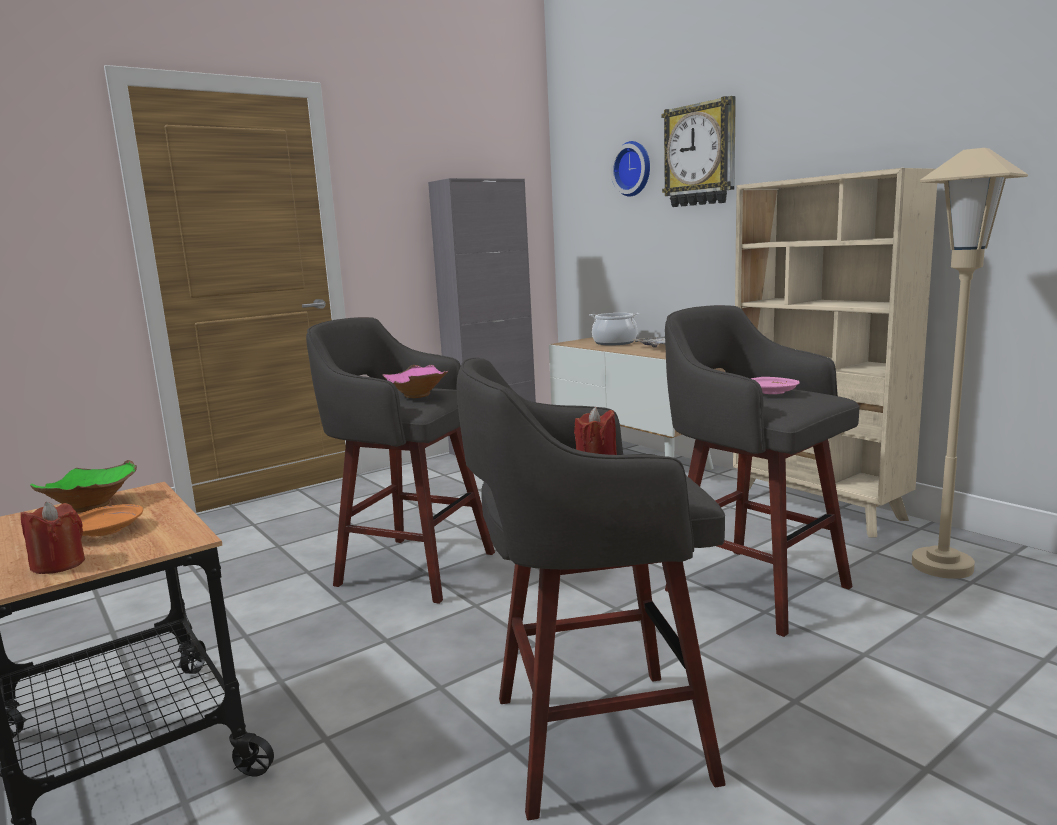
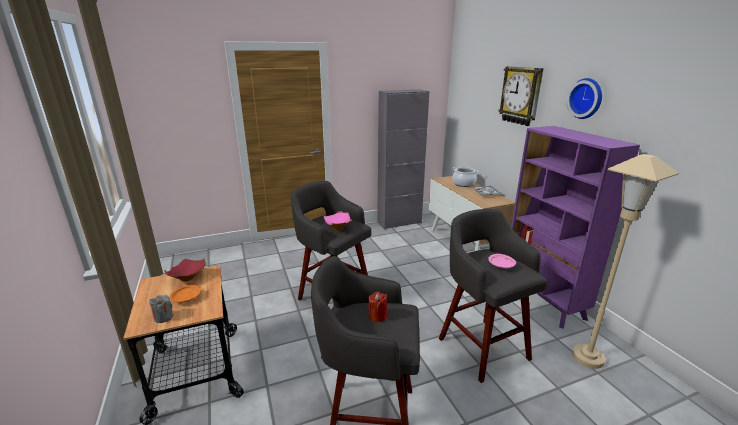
camera: 15 degrees right, 10 degrees up
red candle [21,502,85,574] -> grey candle [149,295,174,323]
green bowl [30,460,137,513] -> red bowl [164,259,206,282]
wall clock [611,141,650,197] -> wall clock moved to [567,78,602,119]
beige bookcase [733,168,937,537] -> purple bookcase [511,126,640,329]

